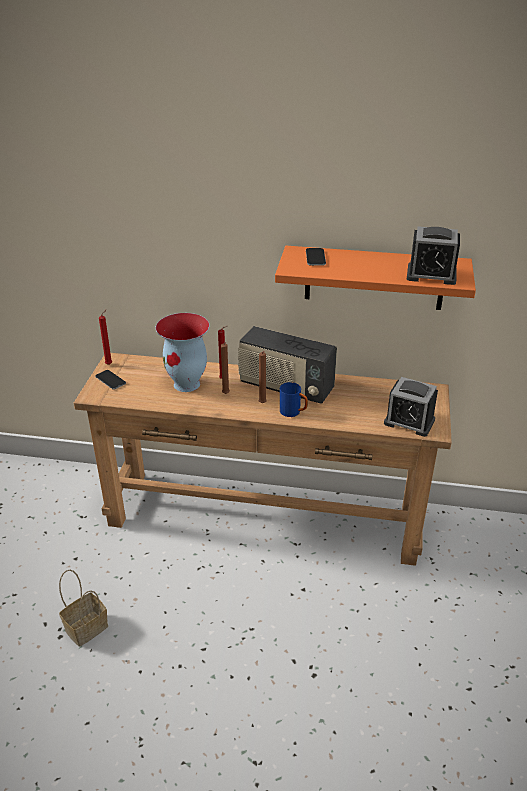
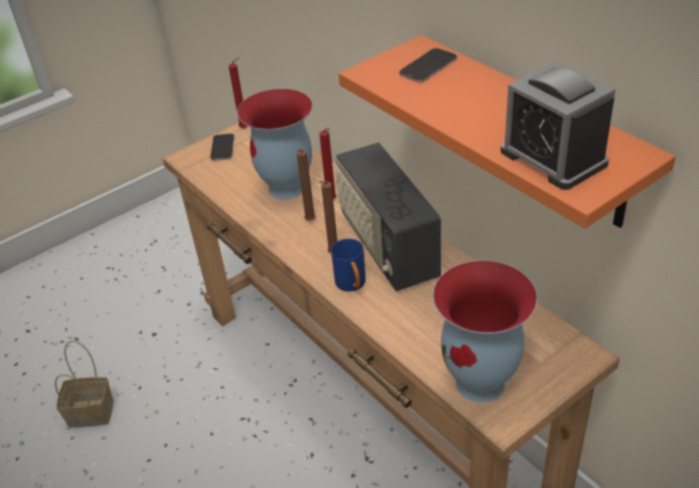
camera: 45 degrees right, 5 degrees up
alarm clock [384,377,438,437] -> vase [433,261,537,403]

